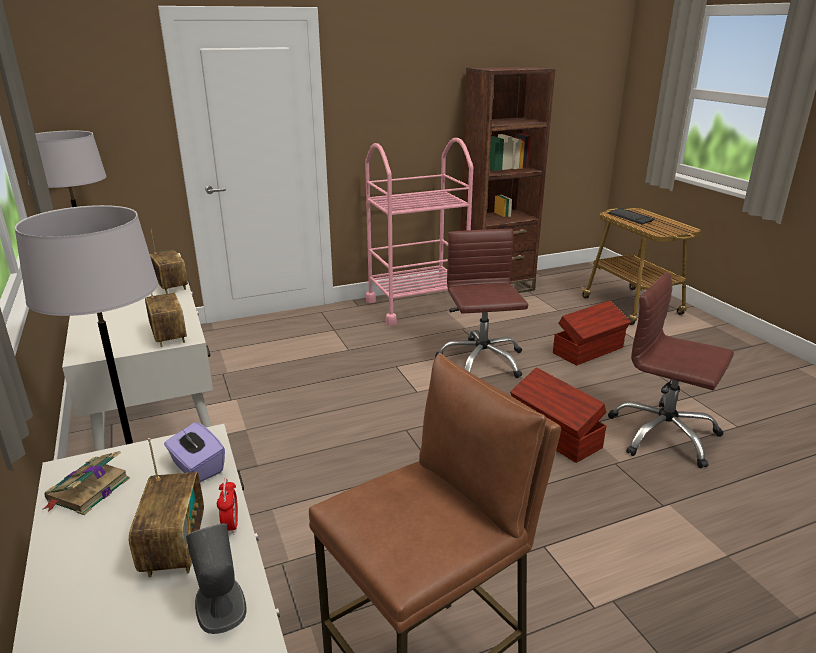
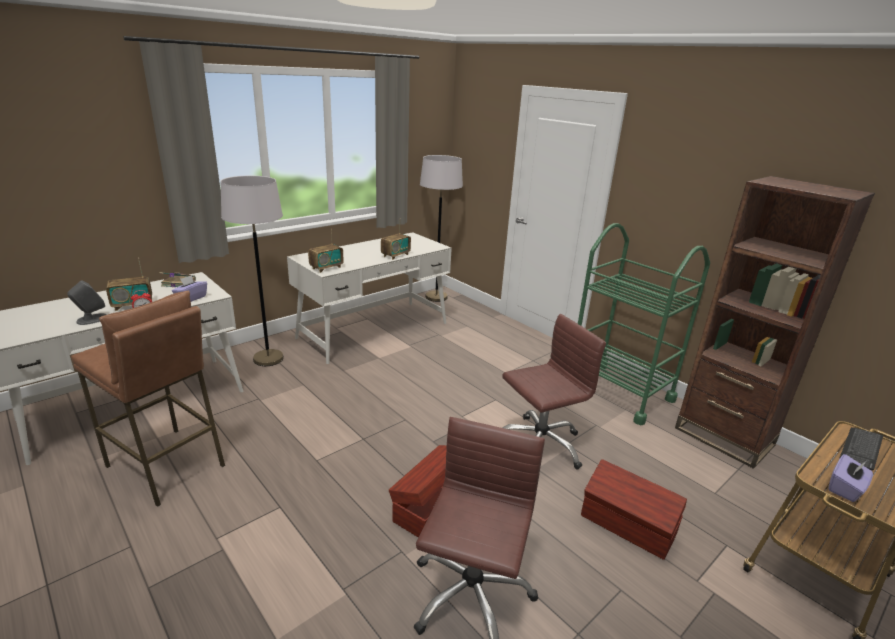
camera: 70 degrees right, 0 degrees up
pink cart [365,138,473,325] -> green cart [578,223,710,425]
none -> purple tissue box [828,454,873,502]

